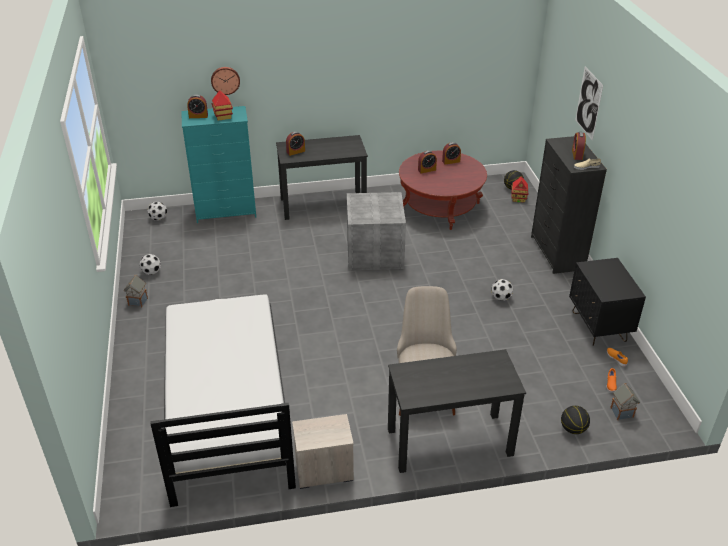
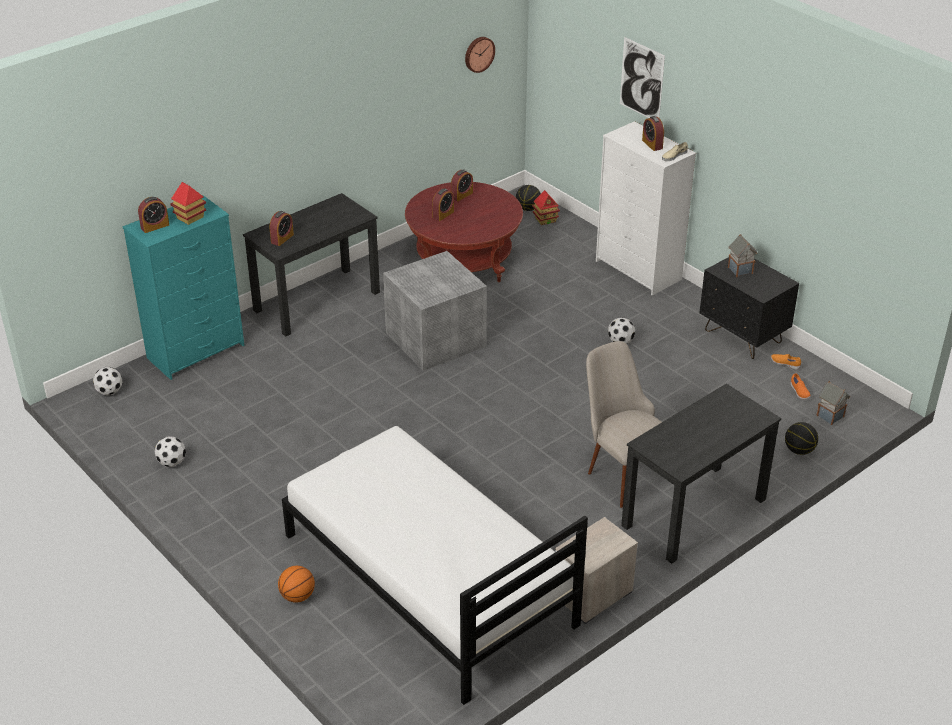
camera: 30 degrees left, 0 degrees up
toy house [124,275,148,307] -> toy house moved to [728,235,758,277]
wall clock [211,67,240,95] -> wall clock moved to [465,37,495,73]
black dresser [531,136,607,274] -> white dresser [596,121,696,296]
none -> basketball [278,566,315,603]

